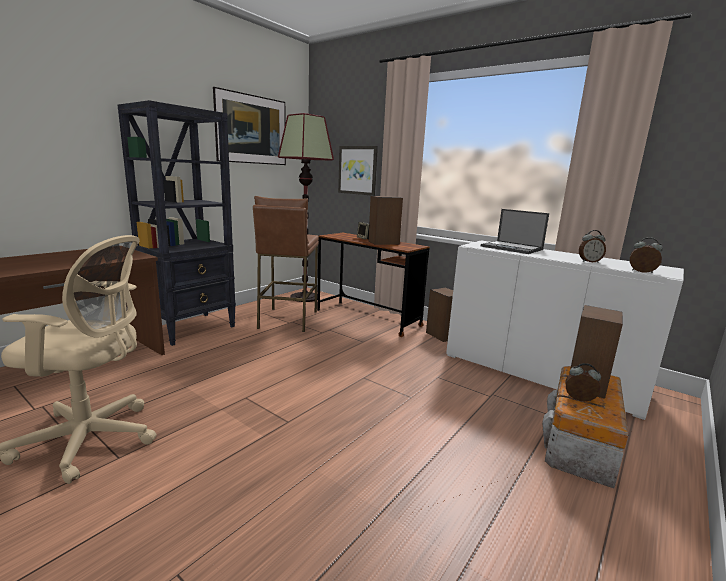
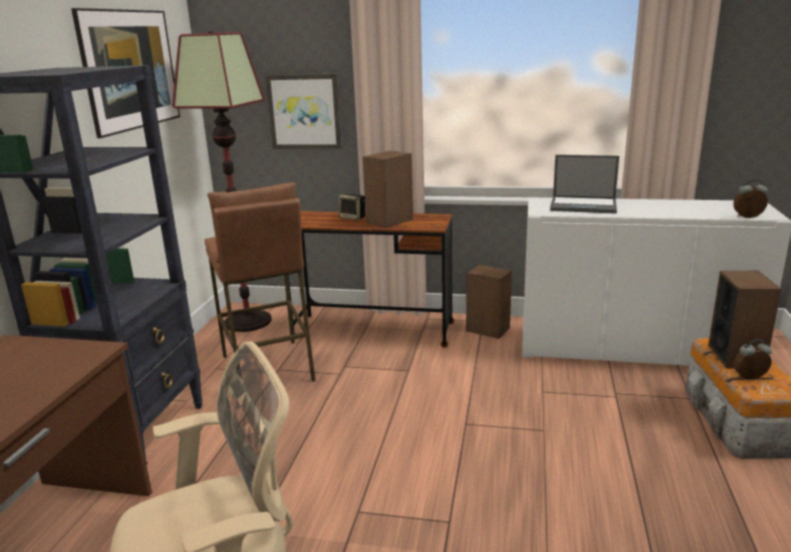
camera: 25 degrees left, 5 degrees up
alarm clock [579,230,606,262] -> none

